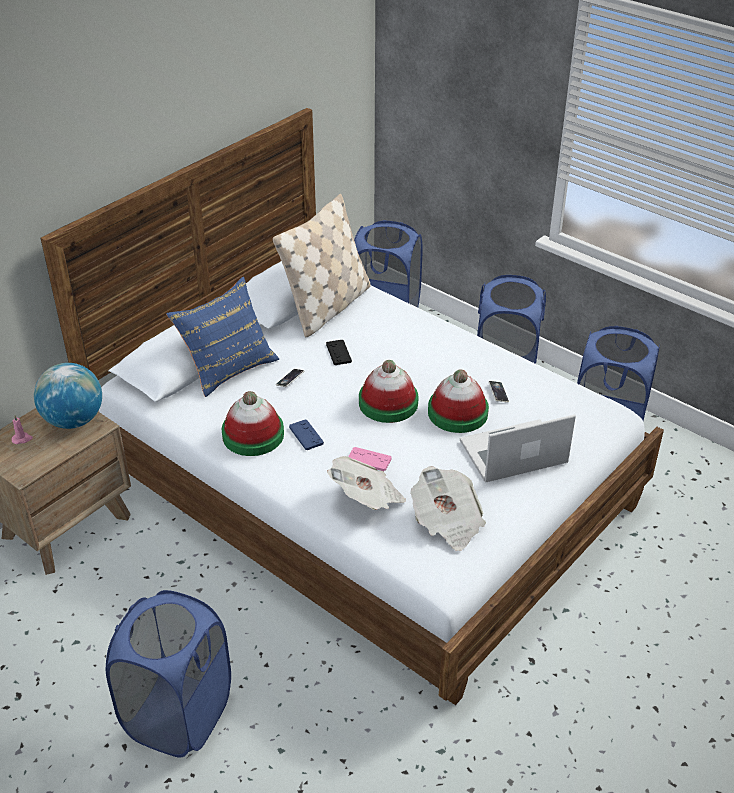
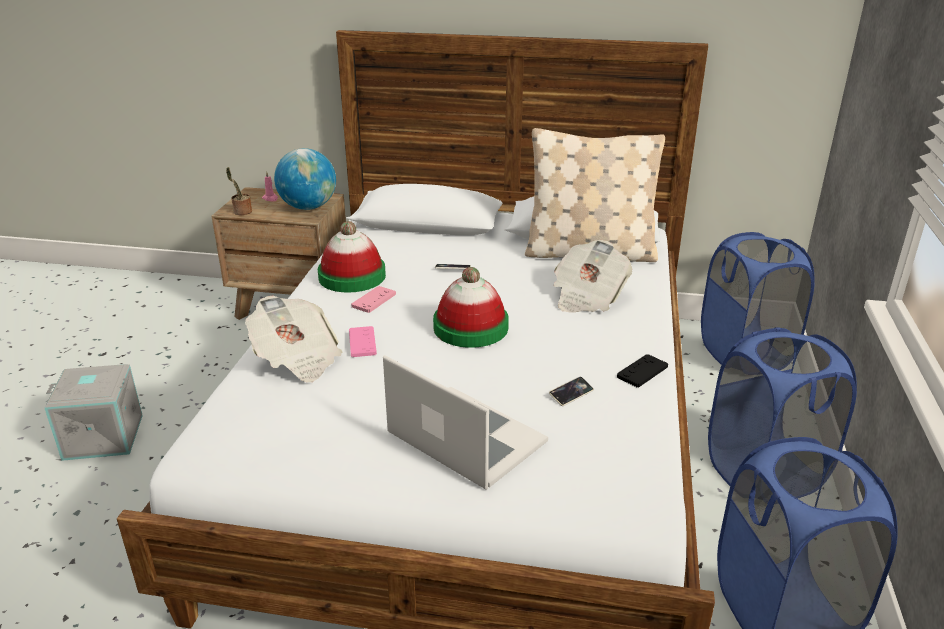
camera: 60 degrees right, 10 degrees down
blue laundry basket [106,590,231,758] -> grey storage box [44,364,143,461]
blue pillow [166,277,279,397] -> none
blue game controller [289,419,324,450] -> pink game controller [351,286,396,313]
black game controller [326,340,352,365] -> black game controller moved to [617,354,668,387]
newspaper [410,466,486,551] -> newspaper moved to [554,240,632,313]
hat [428,369,489,433] -> none
none -> potted plant [226,167,252,215]

